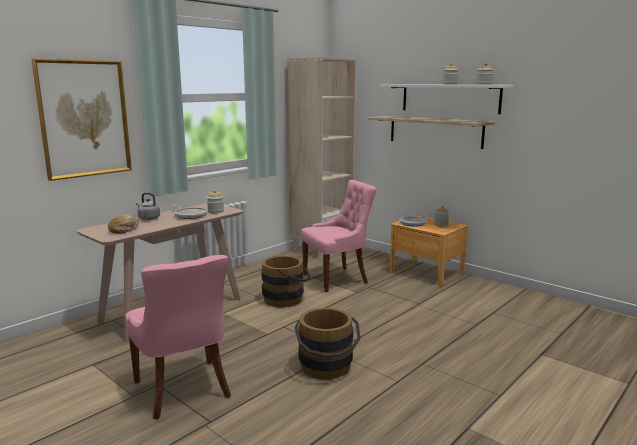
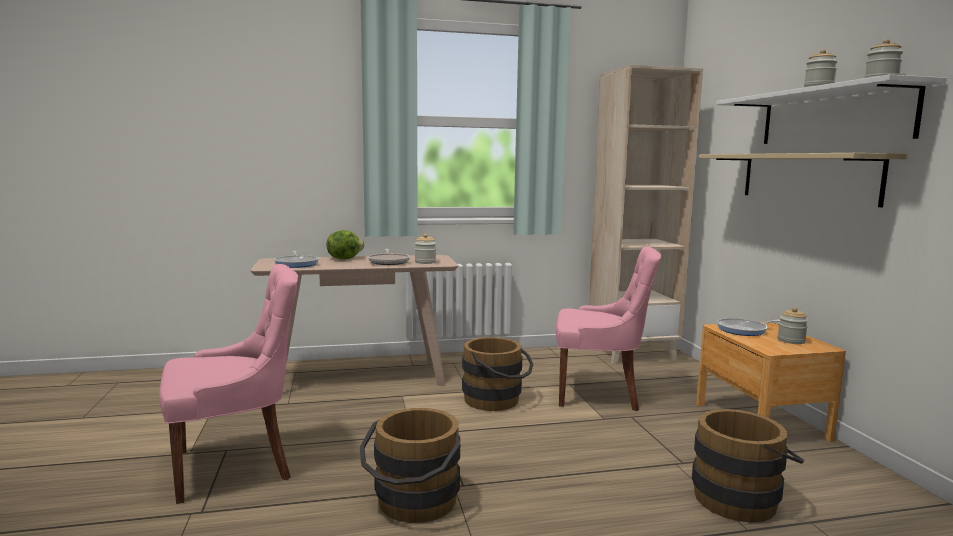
camera: 35 degrees right, 5 degrees down
picture [31,58,132,181] -> none
bread [108,215,139,234] -> frying pan [274,251,319,268]
pink chair [125,255,231,420] -> pink chair turned 120 degrees counterclockwise [159,264,298,504]
grey kettle [136,193,160,220] -> lettuce [327,230,365,259]
none -> brown bucket [692,409,804,523]

